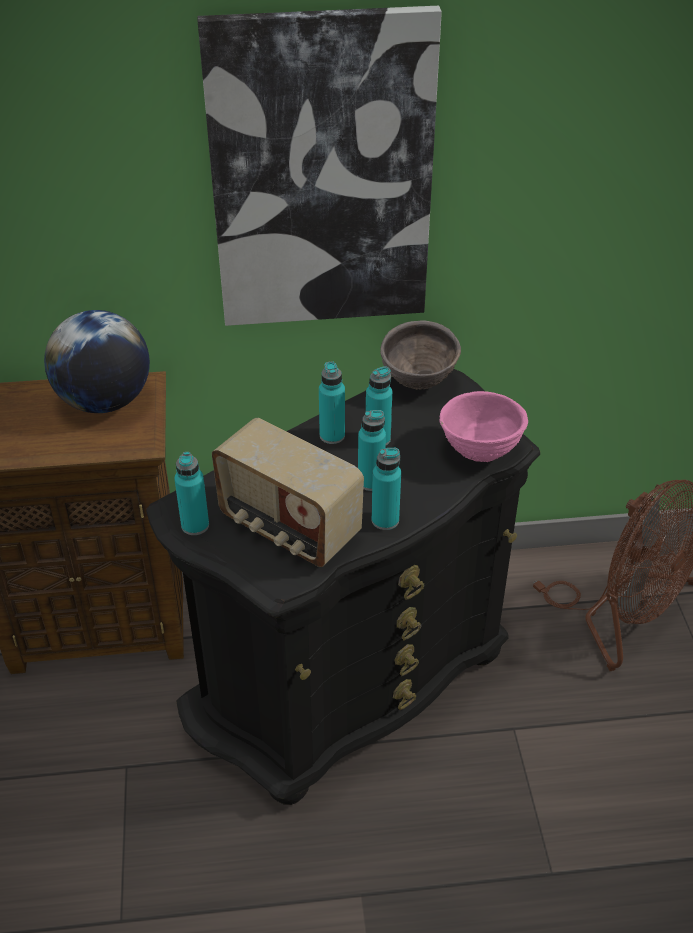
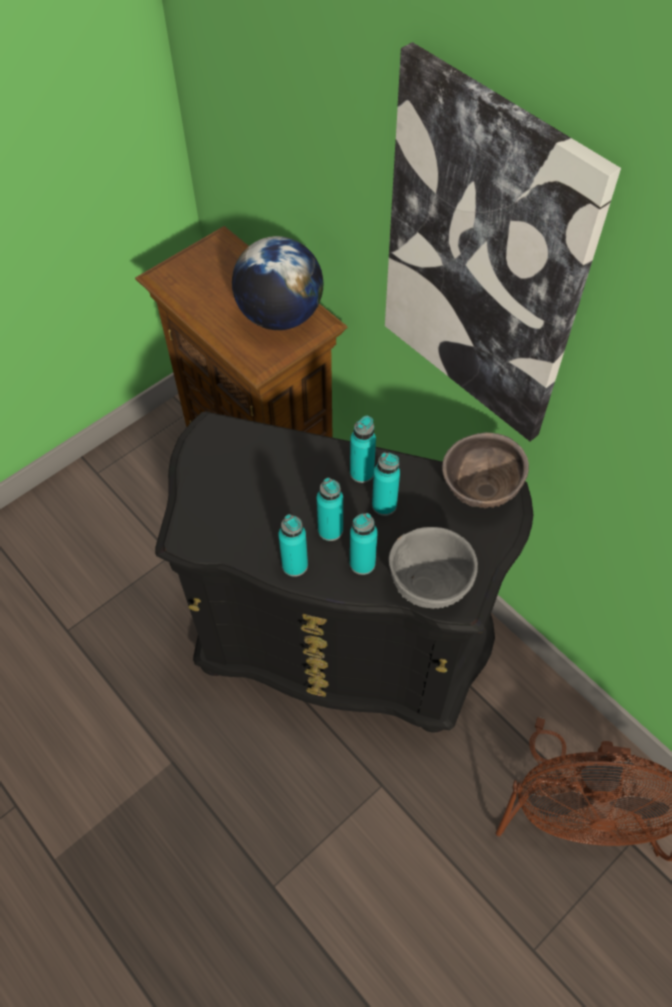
camera: 55 degrees right, 15 degrees up
turquoise bottle [174,452,209,535] -> turquoise bottle moved to [350,513,378,575]
radio [212,418,364,567] -> none
pink bowl [439,391,528,462] -> grey bowl [389,527,478,609]

